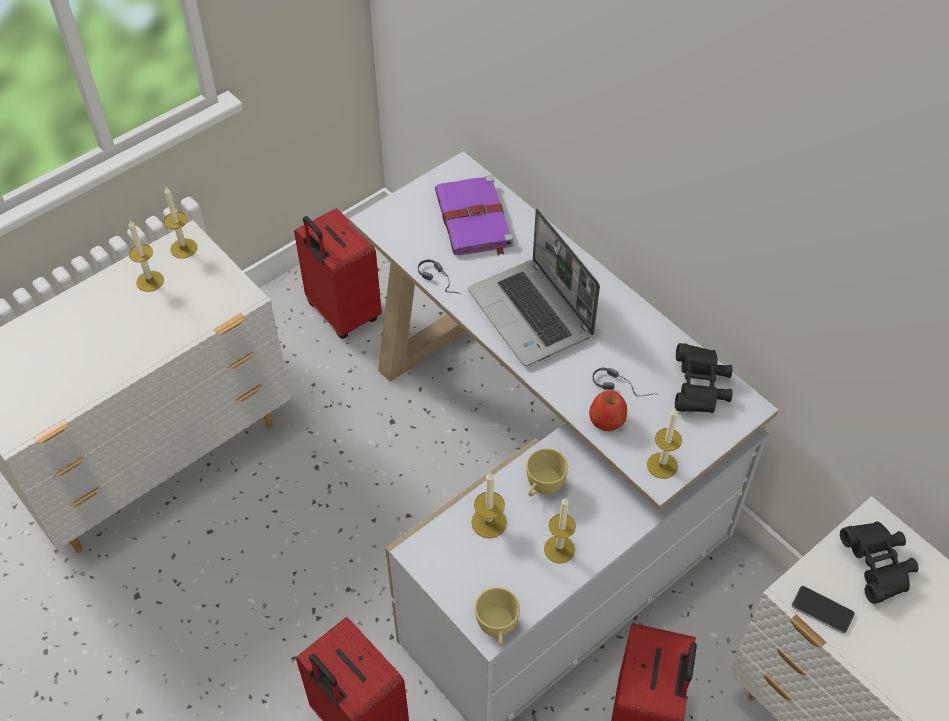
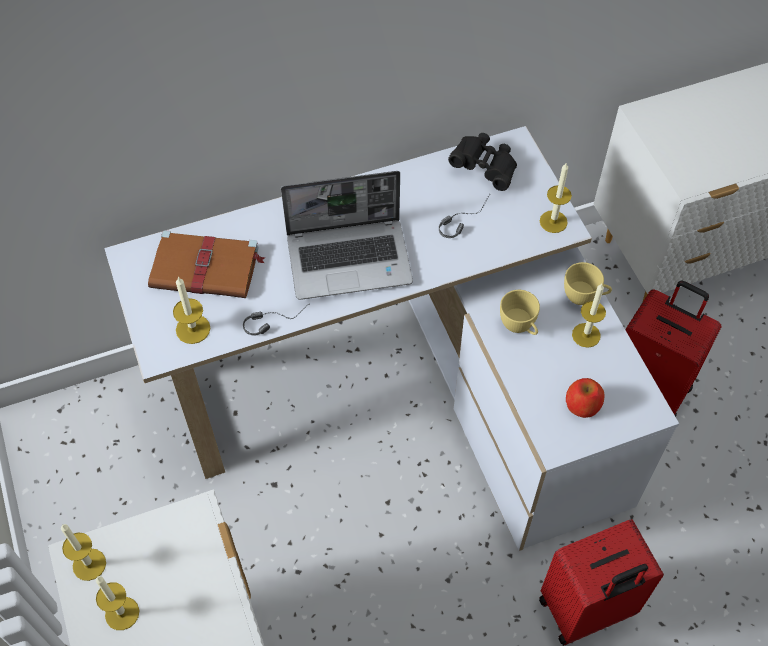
camera: 70 degrees left, 5 degrees up
red suitcase [294,208,382,339] -> none
purple book [435,175,513,256] -> brown book [148,230,266,298]
candle [471,472,507,538] -> candle moved to [173,277,211,344]
yellow cup [475,587,520,646] -> yellow cup moved to [564,262,612,305]
apple [589,390,627,431] -> apple moved to [566,378,605,418]
phone [792,586,855,634] -> none
black binoculars [840,521,919,604] -> none

